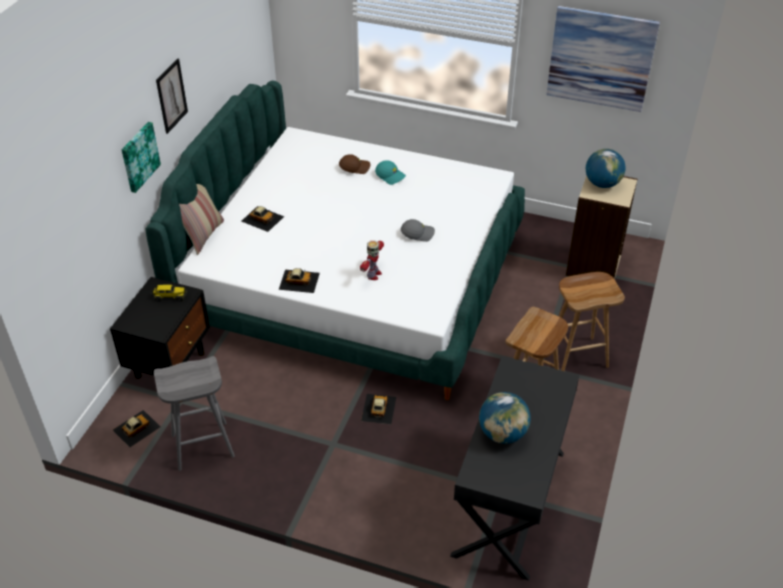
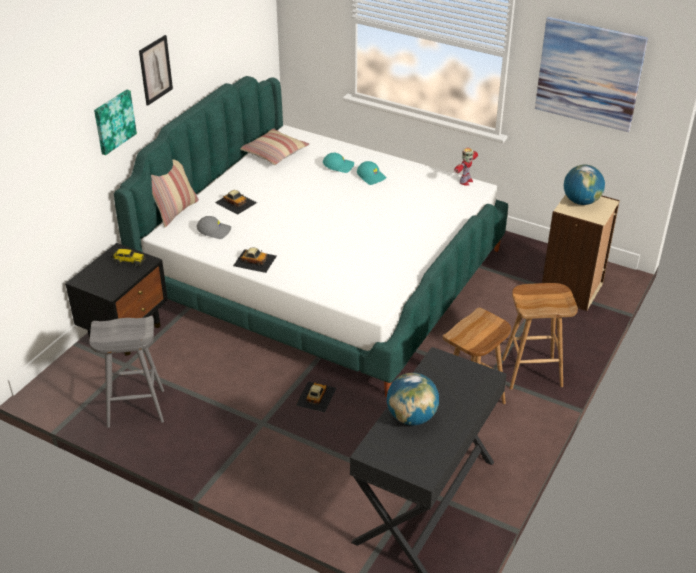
camera: 10 degrees right, 5 degrees down
toy car [113,410,160,447] -> none
brown cap [339,154,370,174] -> turquoise cap [323,153,354,173]
toy robot [360,241,384,280] -> toy robot moved to [454,148,478,186]
grey cap [401,219,435,242] -> grey cap moved to [197,216,231,239]
none -> pillow [240,128,310,165]

